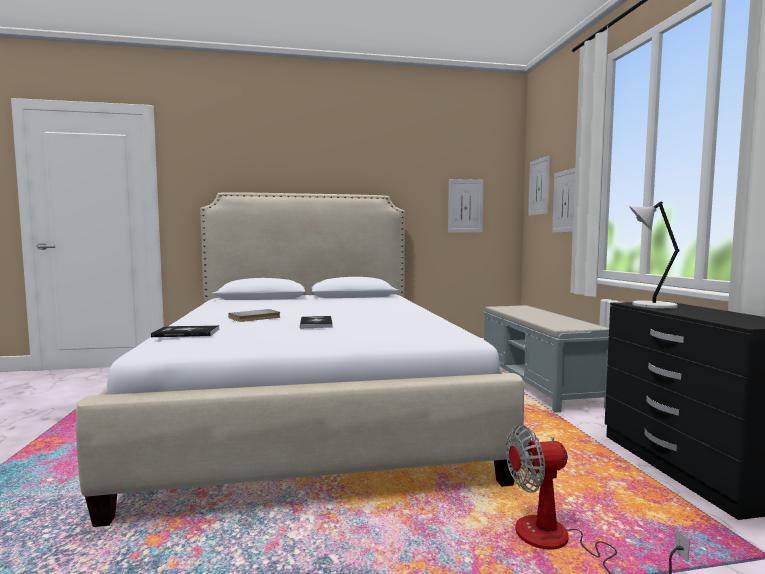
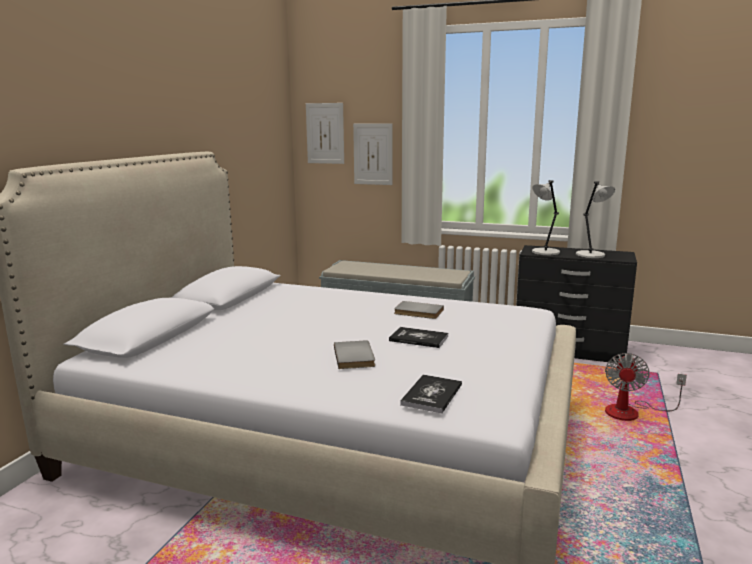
camera: 60 degrees left, 10 degrees up
picture [448,179,484,233] -> none
none -> grey book [394,301,444,319]
none -> grey table lamp [576,181,615,258]

